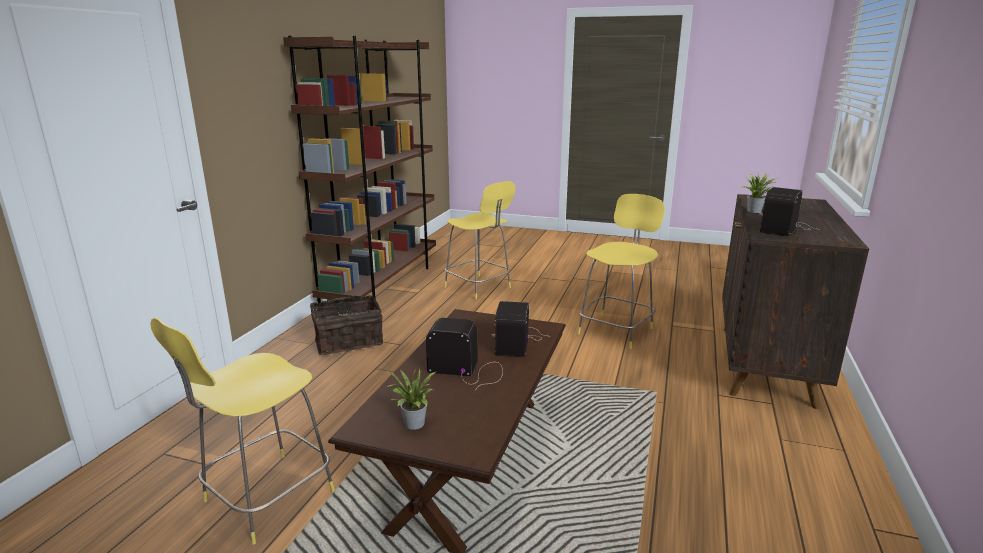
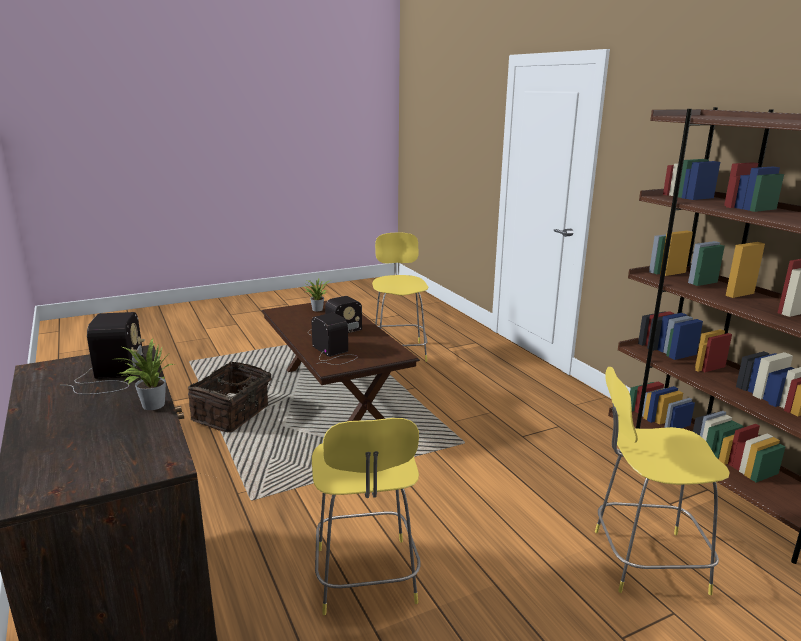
camera: 135 degrees right, 0 degrees up
basket [310,295,383,355] -> basket moved to [188,361,279,432]

